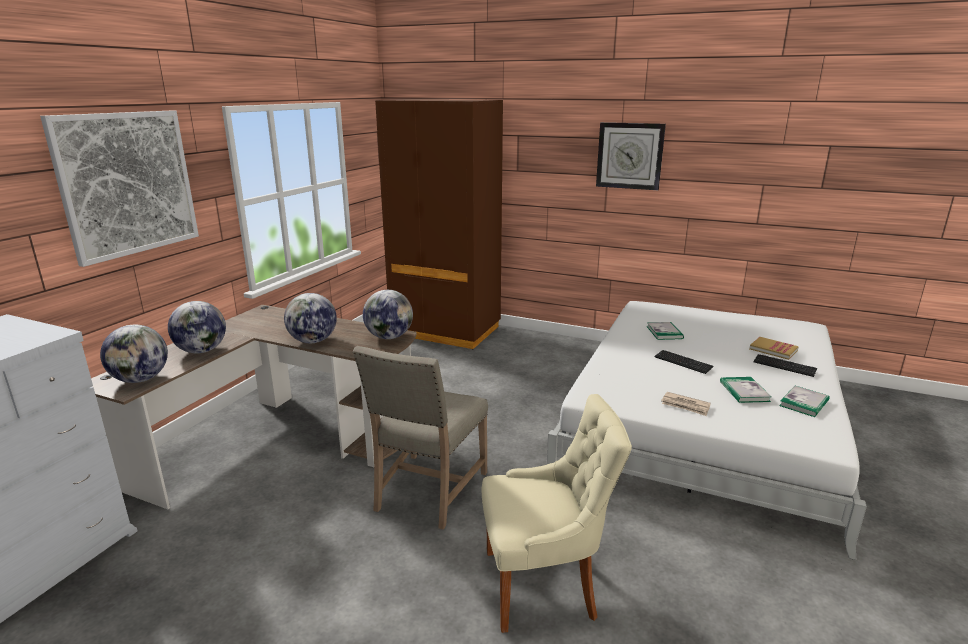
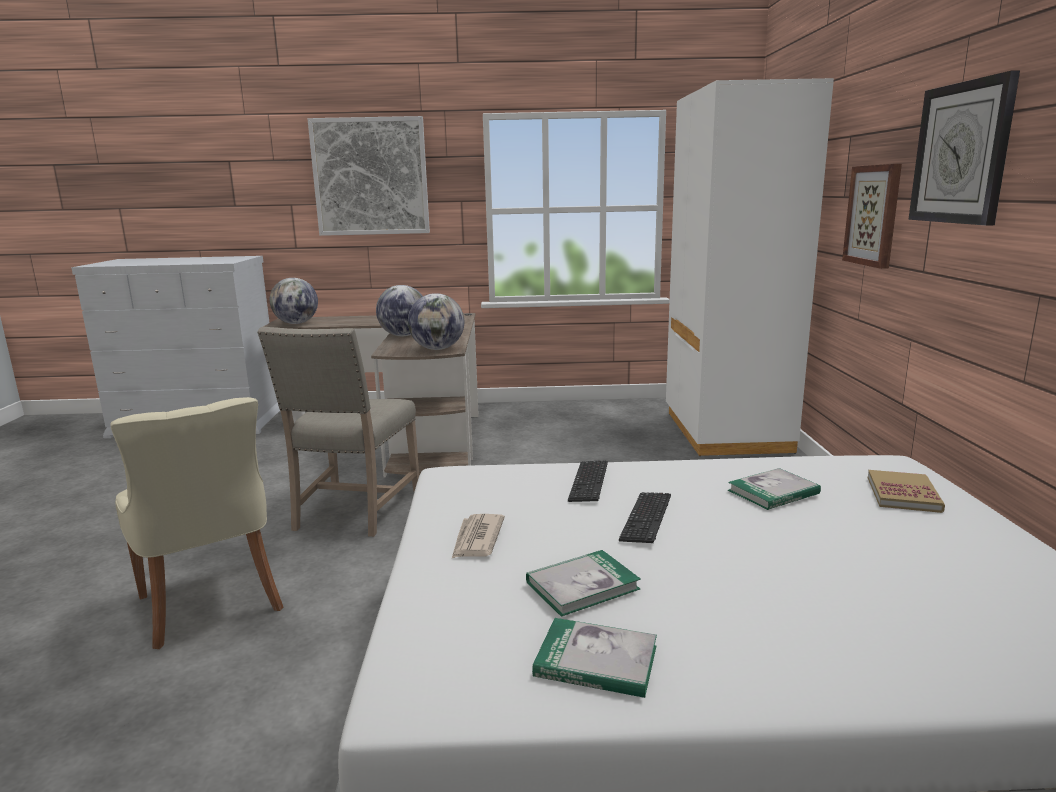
camera: 65 degrees right, 5 degrees down
globe [168,301,226,353] -> none
beige chair [353,346,488,530] -> beige chair turned 75 degrees counterclockwise [257,327,419,537]
brown wardrobe [375,99,503,349] -> white wardrobe [666,78,834,456]
book [749,337,799,360] -> book moved to [868,470,945,513]
keyboard [753,354,817,377] -> keyboard moved to [568,460,608,502]
none -> picture [842,164,902,269]

